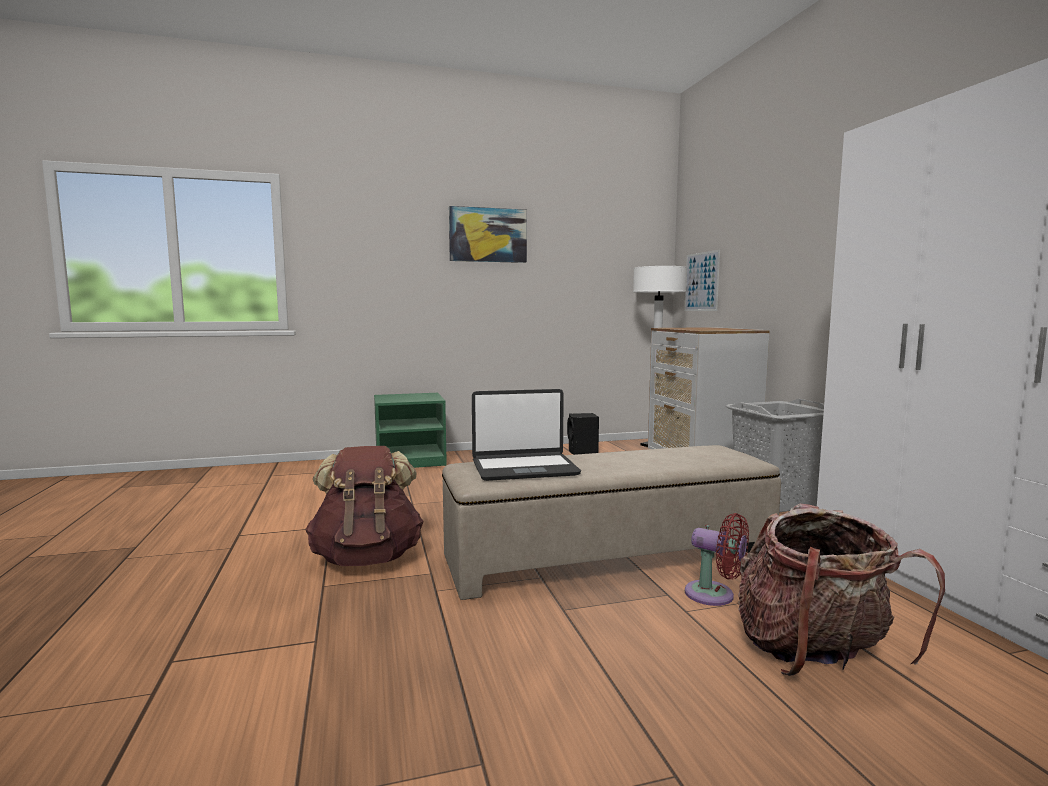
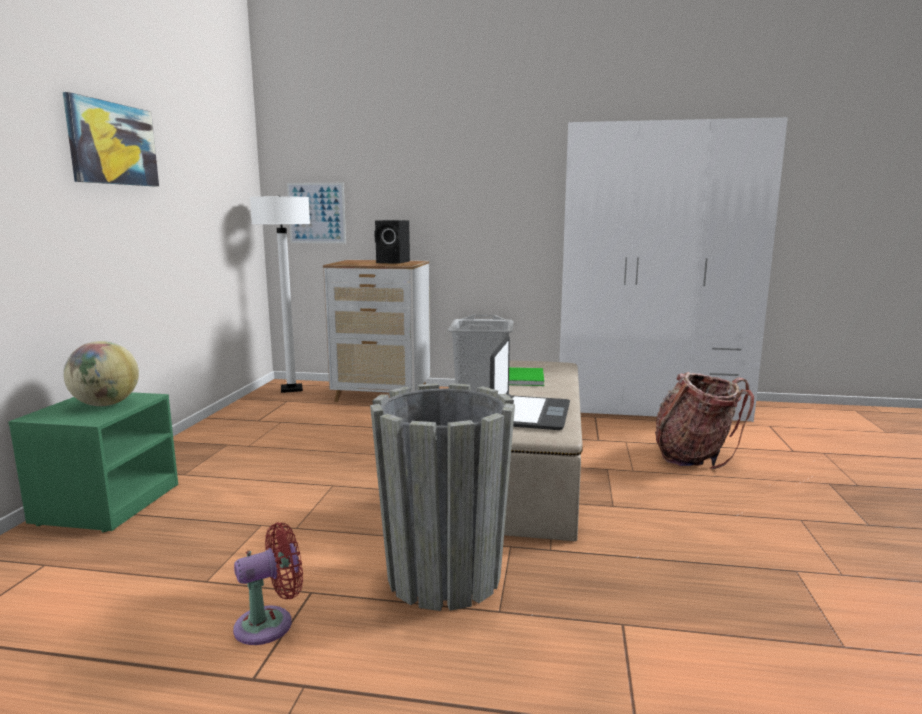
camera: 65 degrees left, 5 degrees up
brown backpack [305,446,423,566] -> grey planter [370,383,515,611]
black speaker [567,413,599,455] -> black speaker moved to [374,220,410,264]
red fan [685,513,749,606] -> red fan moved to [233,522,303,645]
none -> globe [63,341,139,406]
none -> green book [509,367,544,386]

